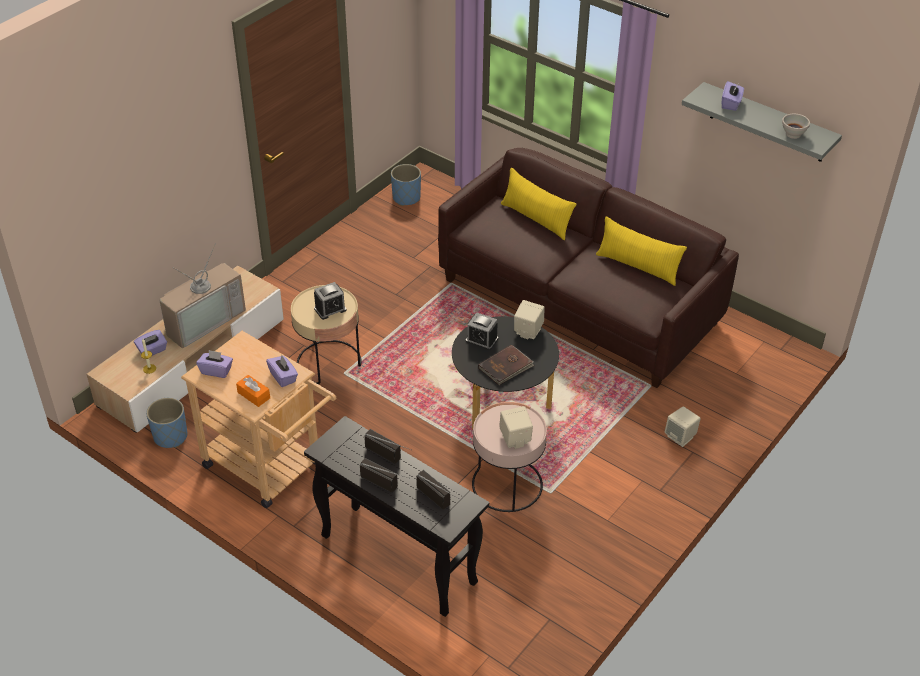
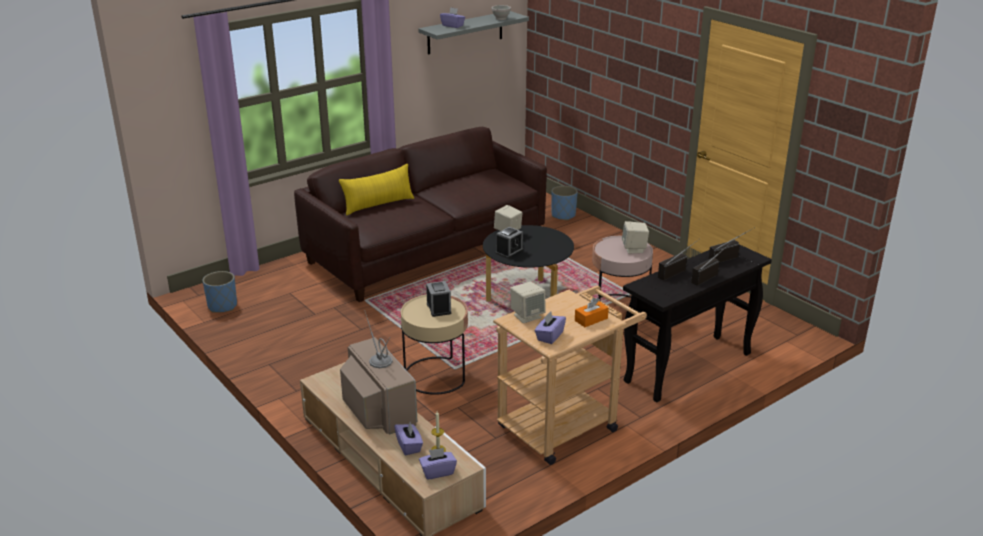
camera: 75 degrees left, 15 degrees down
blue planter [146,398,187,448] -> blue planter moved to [551,186,578,220]
purple tissue box [266,355,298,387] -> purple tissue box moved to [419,448,457,480]
brown book [478,345,535,386] -> none
yellow pillow [596,216,687,286] -> none
beige speaker [665,406,701,447] -> beige speaker moved to [510,282,546,323]

